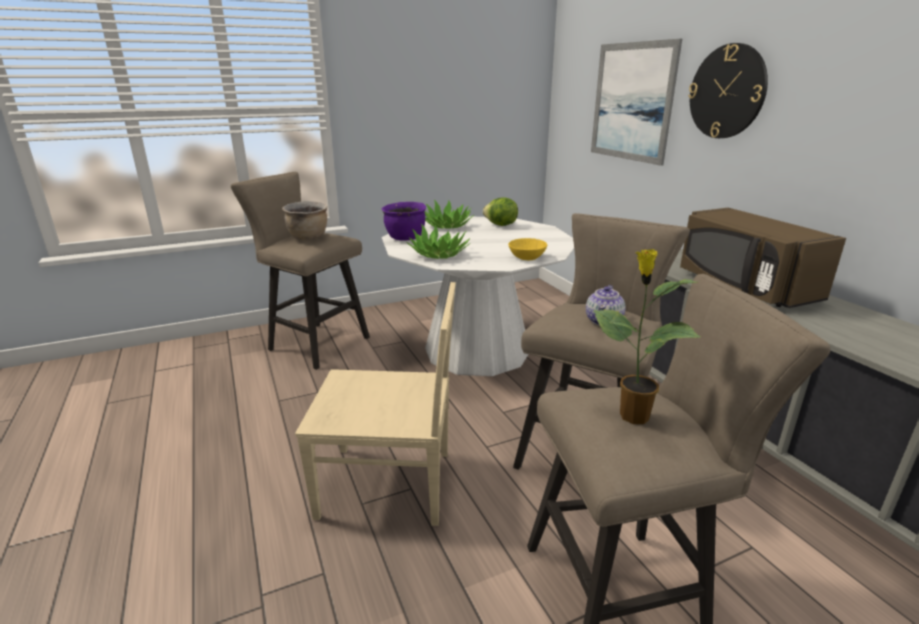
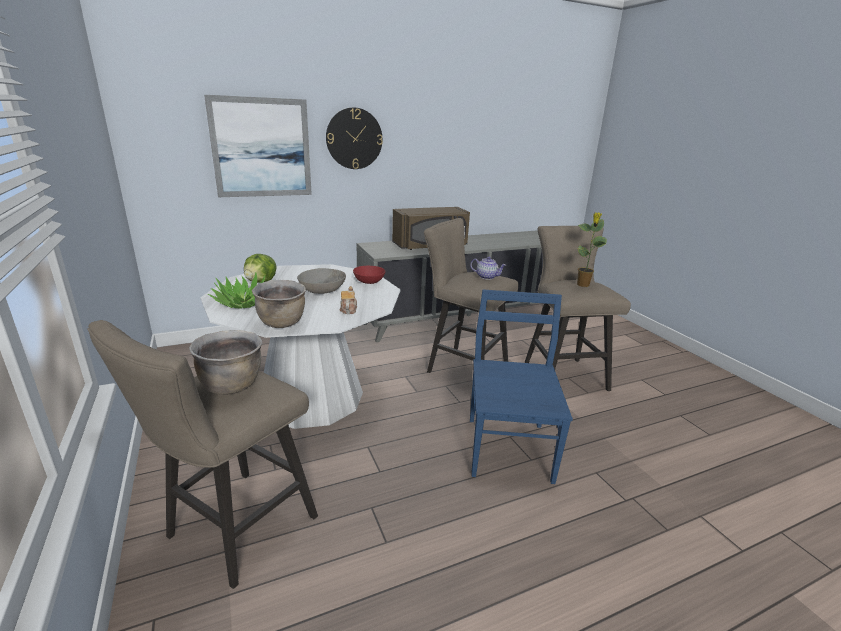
camera: 90 degrees left, 0 degrees up
beige chair [295,282,456,526] -> blue chair [470,290,573,484]
purple cooking pot [382,202,426,241] -> brown cooking pot [252,280,306,328]
potted plant [406,224,470,259] -> teapot [339,286,357,314]
yellow bowl [508,238,547,260] -> red bowl [353,266,385,284]
none -> grey bowl [297,268,346,294]

